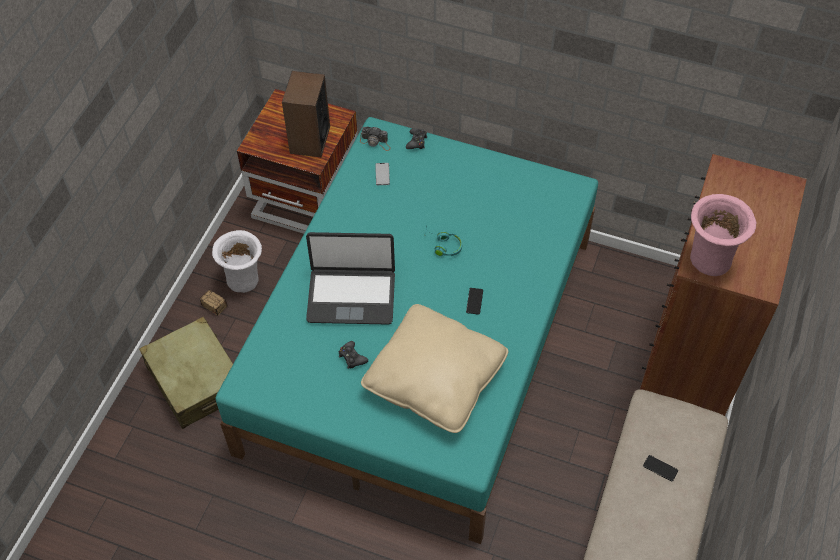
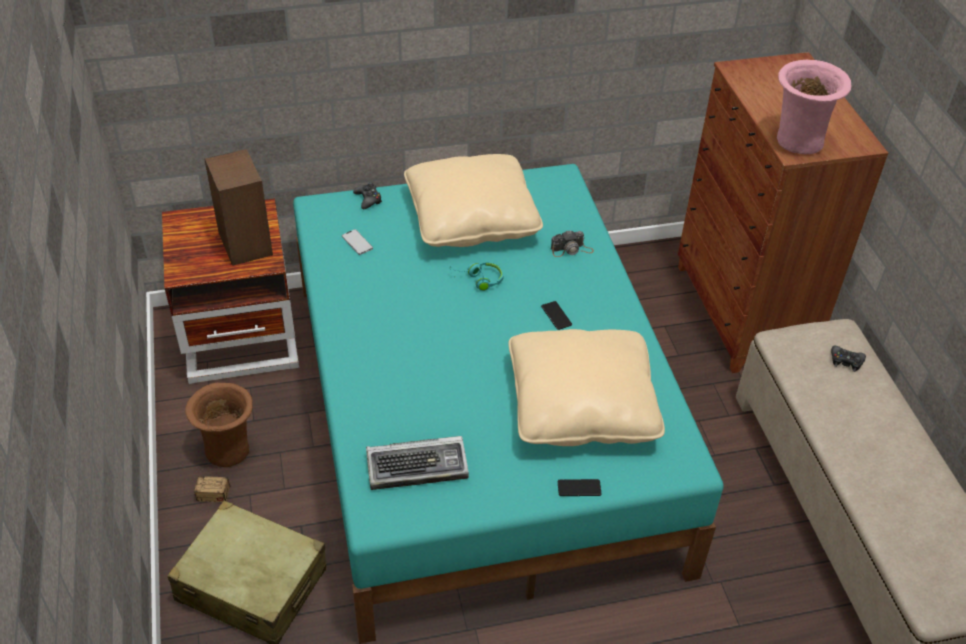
camera: 35 degrees left, 10 degrees down
white vase [212,230,262,293] -> brown vase [185,383,253,467]
laptop [306,232,395,325] -> none
black game controller [339,341,368,369] -> black game controller moved to [831,346,866,372]
camera [360,127,391,151] -> camera moved to [551,230,594,257]
phone [643,455,678,481] -> phone moved to [558,479,602,496]
none -> keyboard [366,436,469,490]
none -> beige pillow [404,154,543,247]

